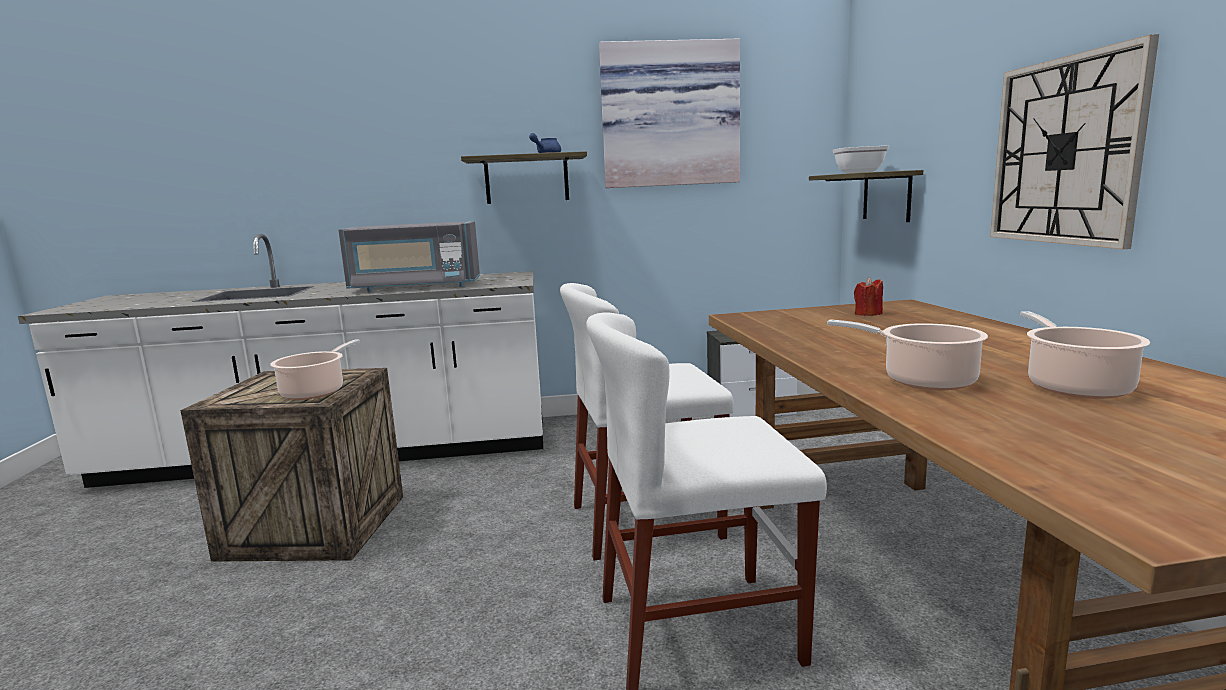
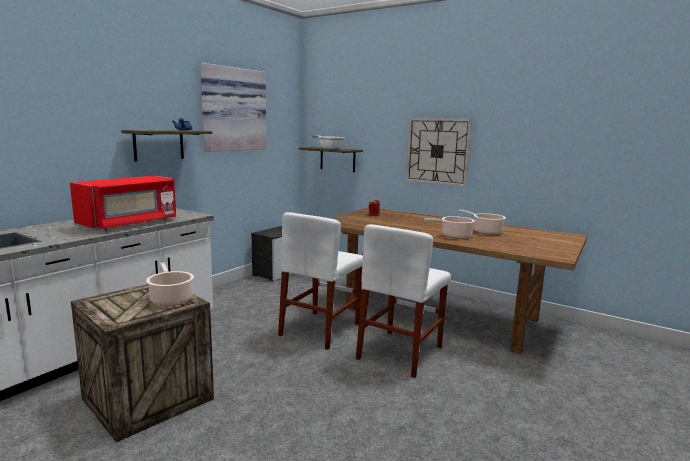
camera: 50 degrees left, 0 degrees up
grey microwave [338,221,480,292] -> red microwave [70,175,176,231]

